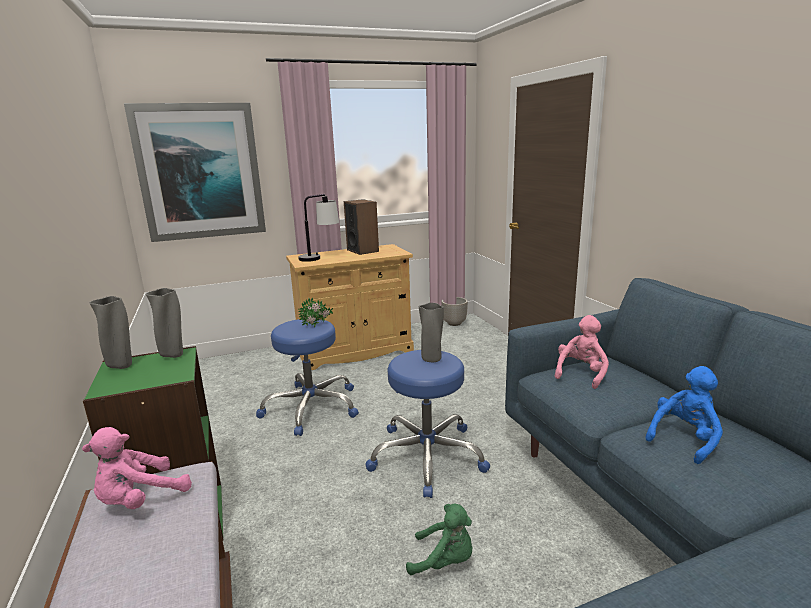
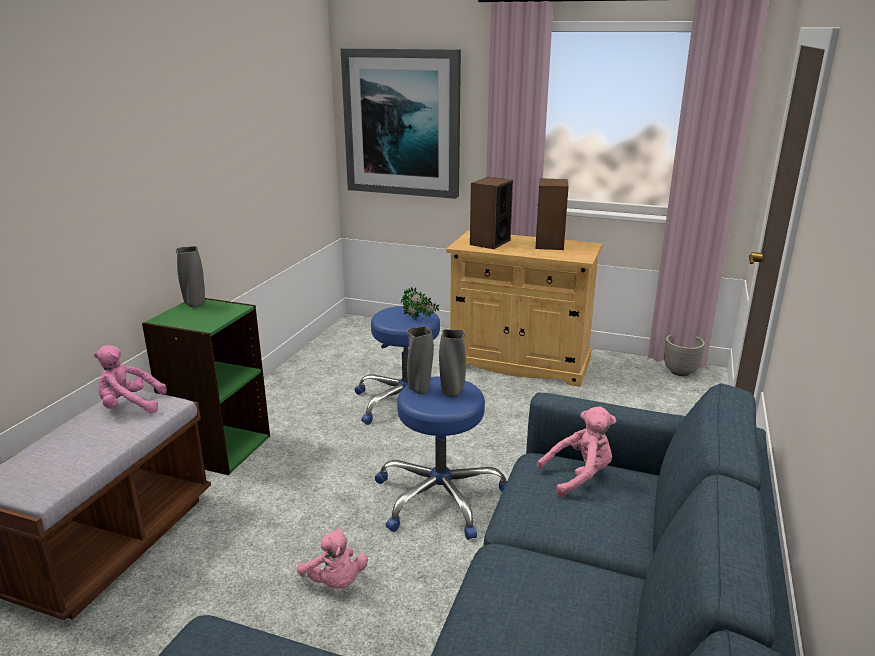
camera: 40 degrees right, 5 degrees up
grey vase [146,288,183,358] -> grey vase moved to [407,326,434,394]
table lamp [299,194,339,262] -> speaker [470,177,513,249]
green plush toy [406,504,472,575] -> pink plush toy [297,529,368,589]
blue plush toy [645,366,723,464] -> none

